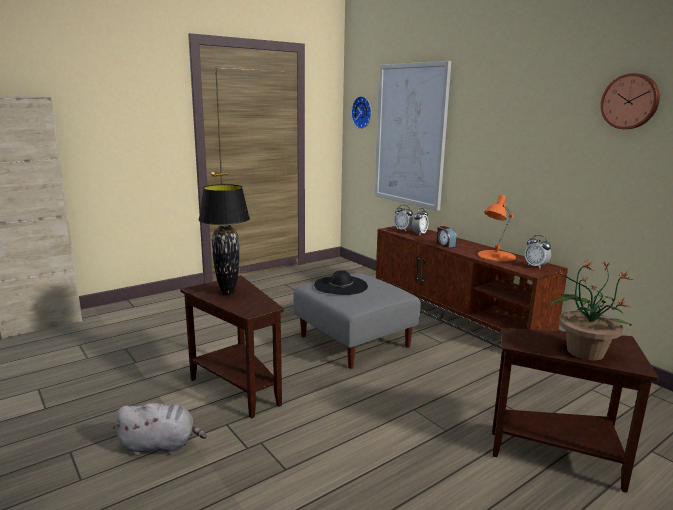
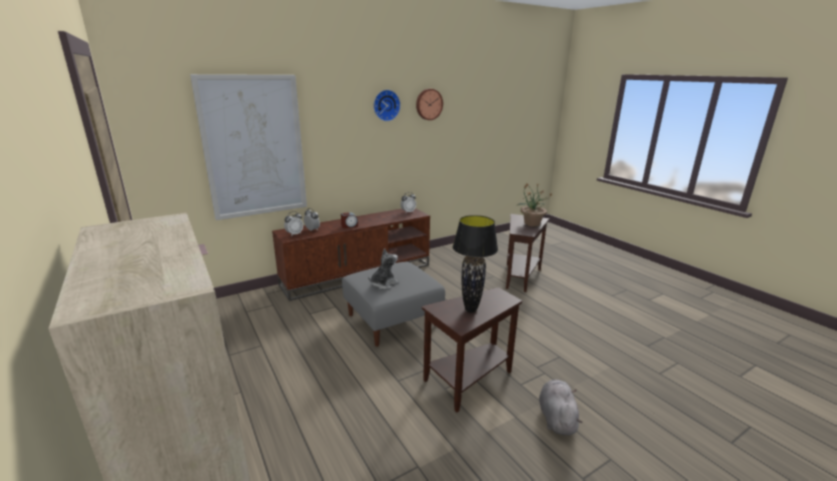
camera: 85 degrees left, 5 degrees up
black hat [314,270,368,295] -> plush toy [368,248,399,289]
wall clock [351,96,371,129] -> wall clock moved to [374,90,401,121]
orange table lamp [478,195,516,262] -> none

